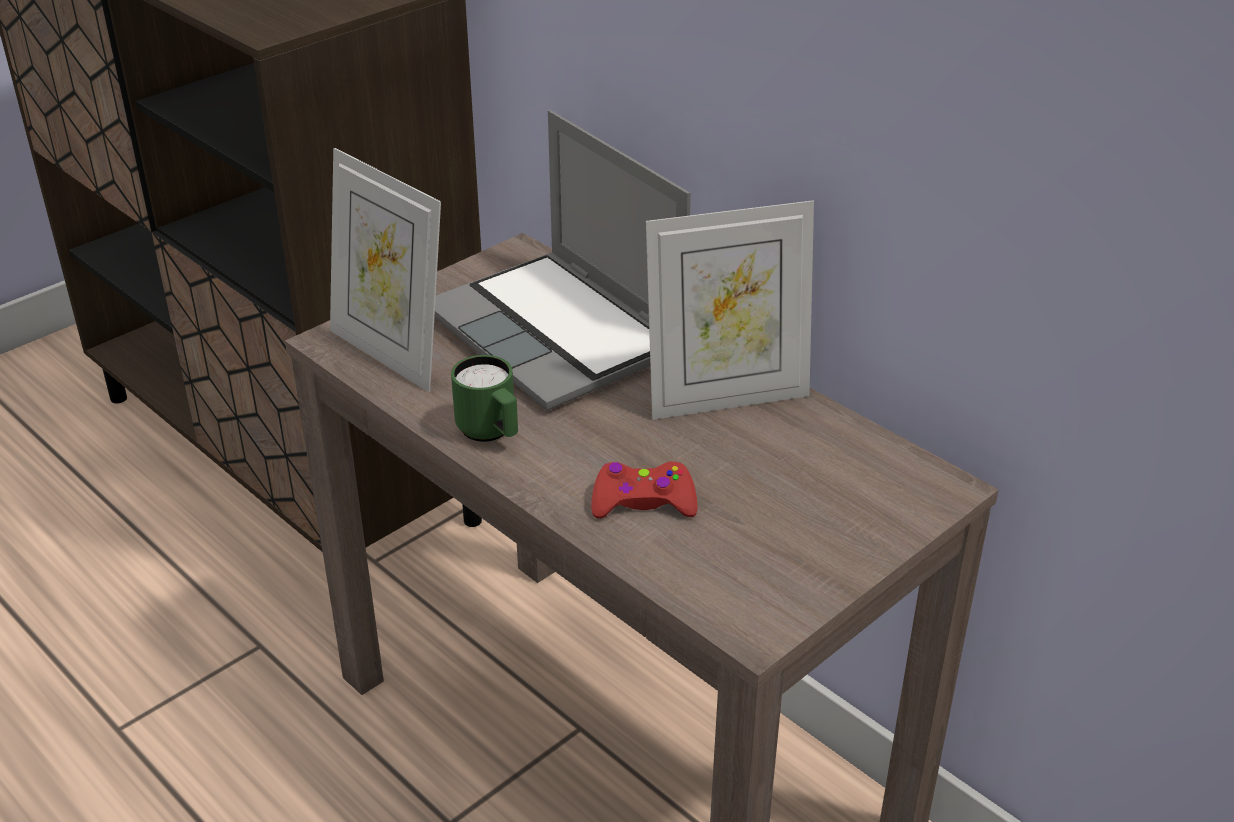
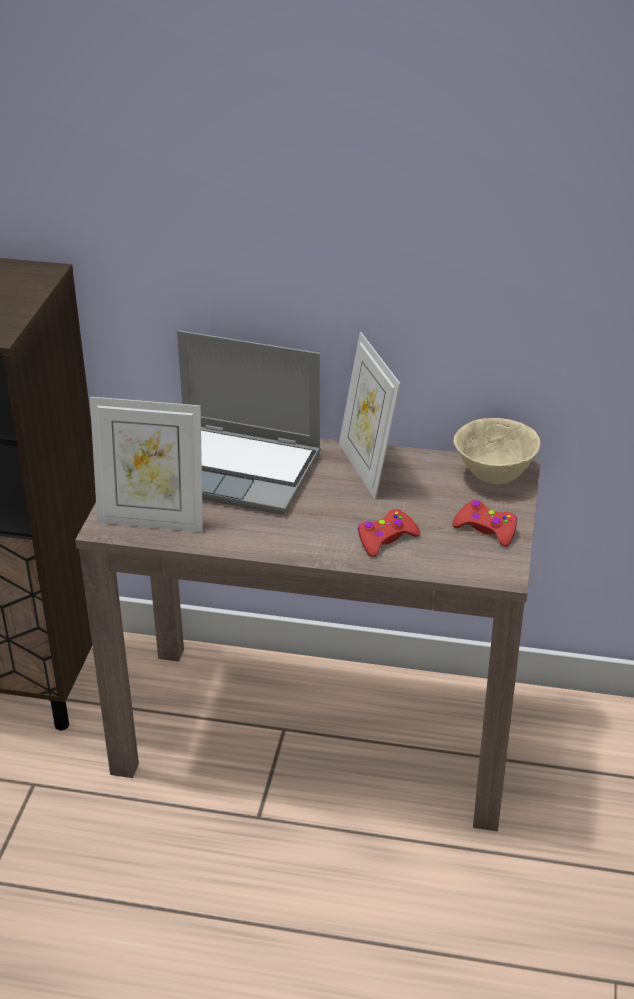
camera: 35 degrees left, 0 degrees up
green mug [451,355,518,442] -> none
picture frame [646,201,814,420] -> picture frame turned 120 degrees clockwise [339,332,400,499]
none -> red game controller [452,500,517,547]
none -> beige bowl [454,418,540,484]

